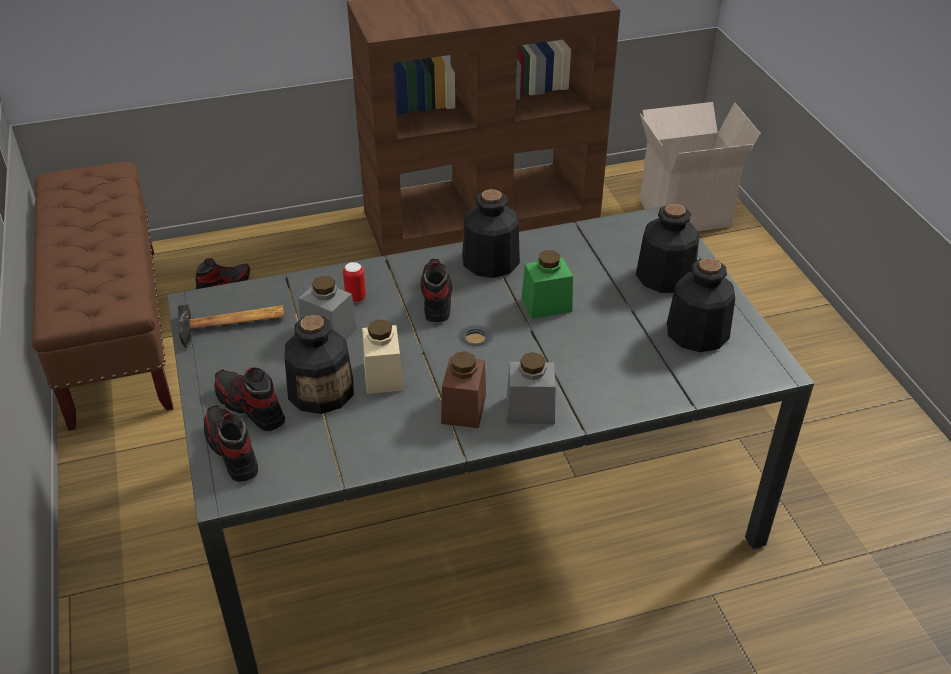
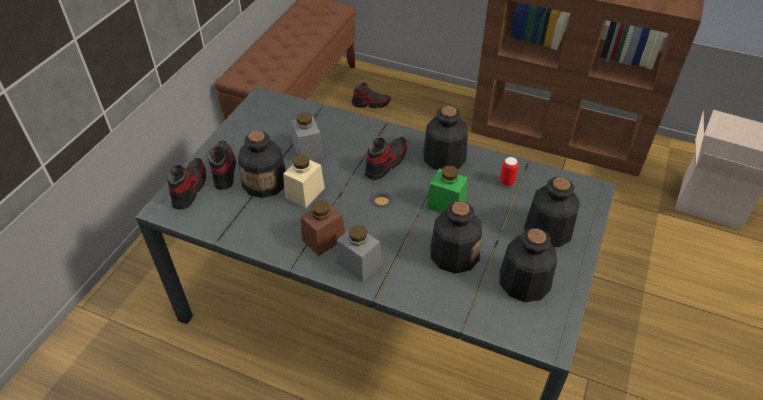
camera: 40 degrees right, 5 degrees up
hammer [178,304,285,348] -> none
can [343,262,366,302] -> can moved to [500,157,519,186]
none -> bottle [431,201,482,274]

